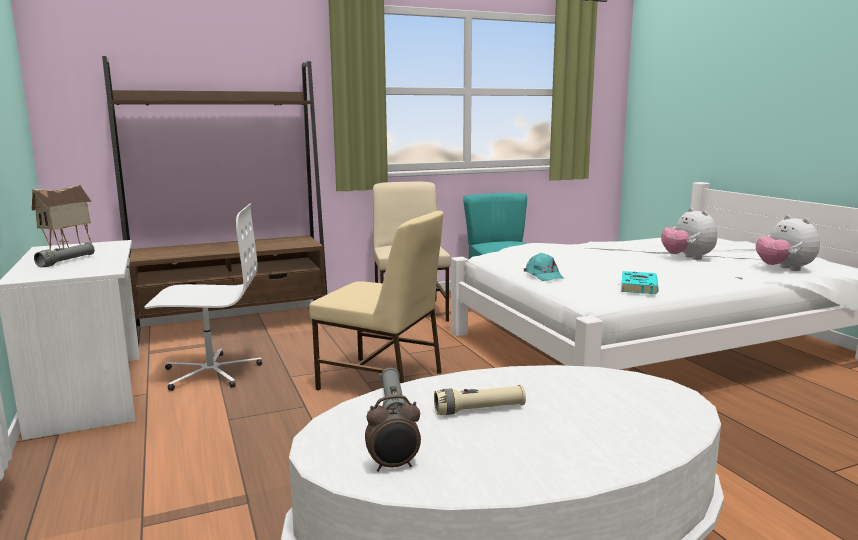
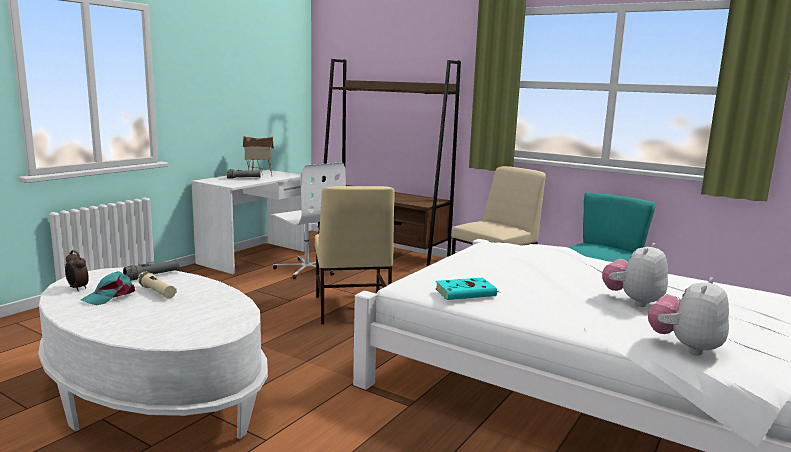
camera: 55 degrees right, 0 degrees up
turquoise cap [524,253,564,281] -> turquoise cap moved to [81,271,135,306]

